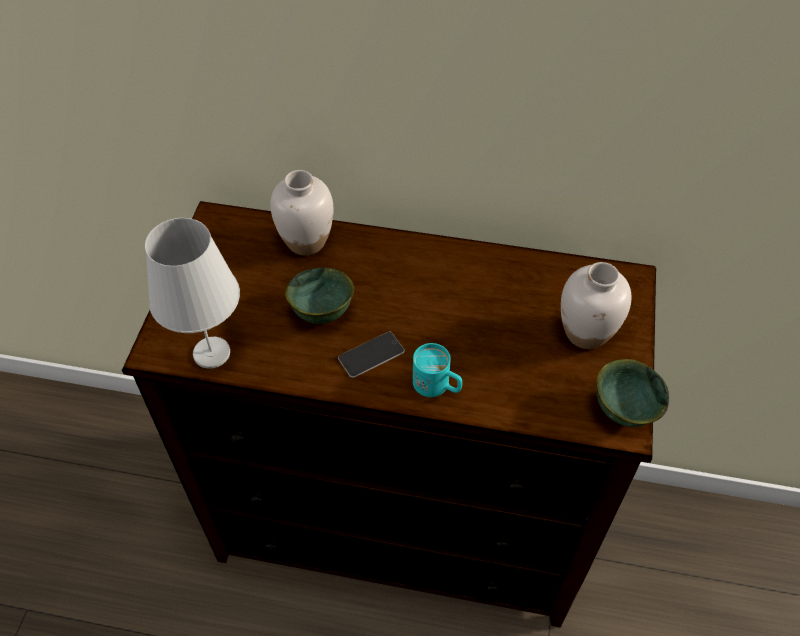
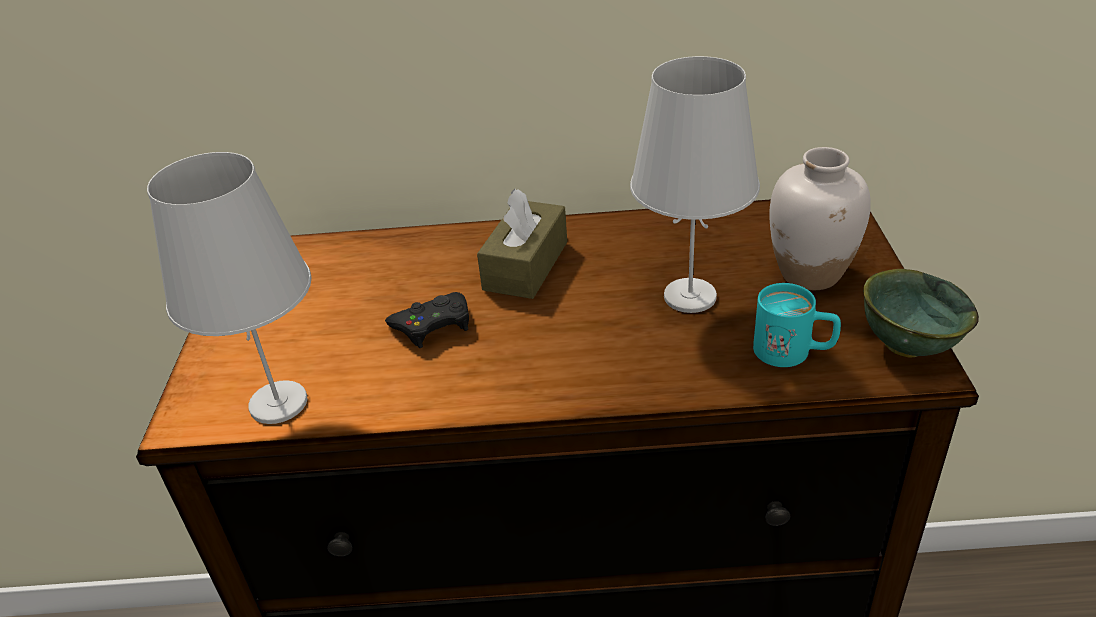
camera: 10 degrees left, 15 degrees down
white vase [270,170,333,256] -> none
green bowl [285,268,354,324] -> black game controller [385,292,469,348]
phone [338,332,405,378] -> none
turquoise mug [413,343,462,397] -> turquoise mug moved to [753,283,841,367]
none -> brown tissue box [477,189,567,299]
none -> white table lamp [630,56,760,313]

